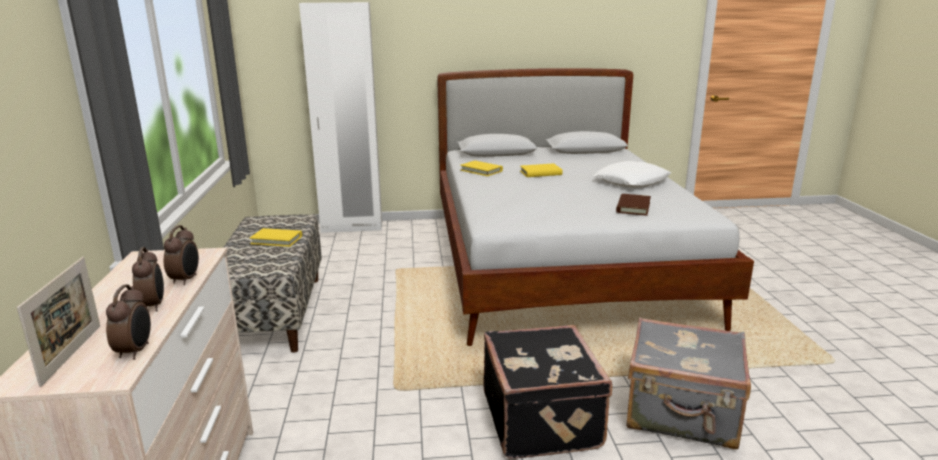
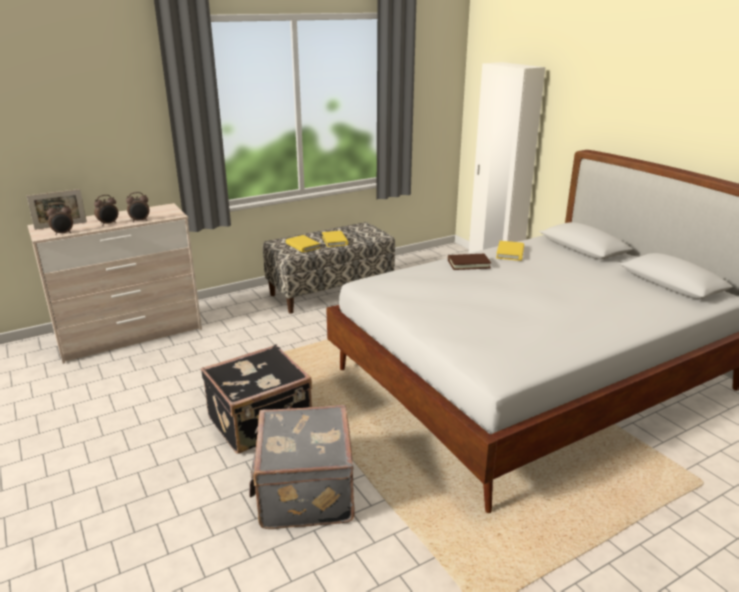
camera: 65 degrees right, 5 degrees up
yellow book [520,163,562,177] -> yellow book moved to [286,235,320,252]
white pillow [594,161,671,188] -> none
brown book [616,194,651,216] -> brown book moved to [448,254,491,270]

